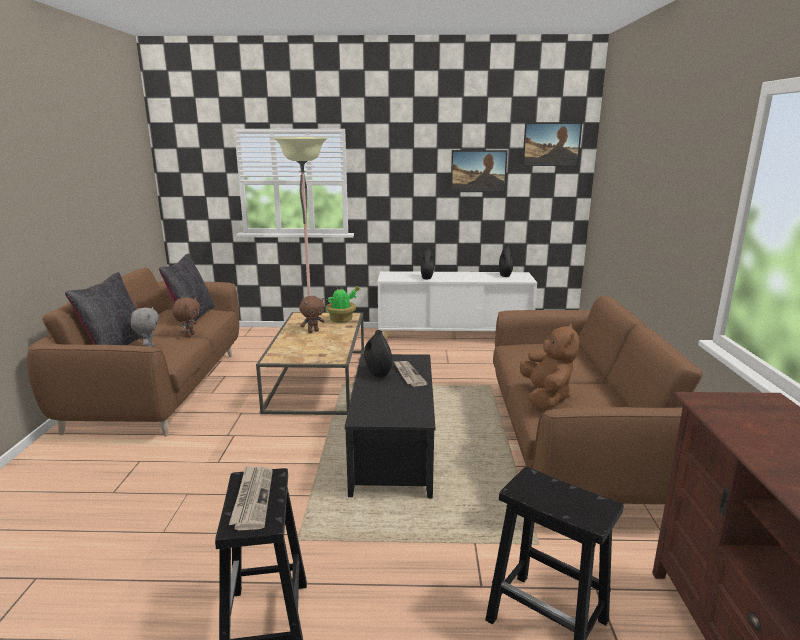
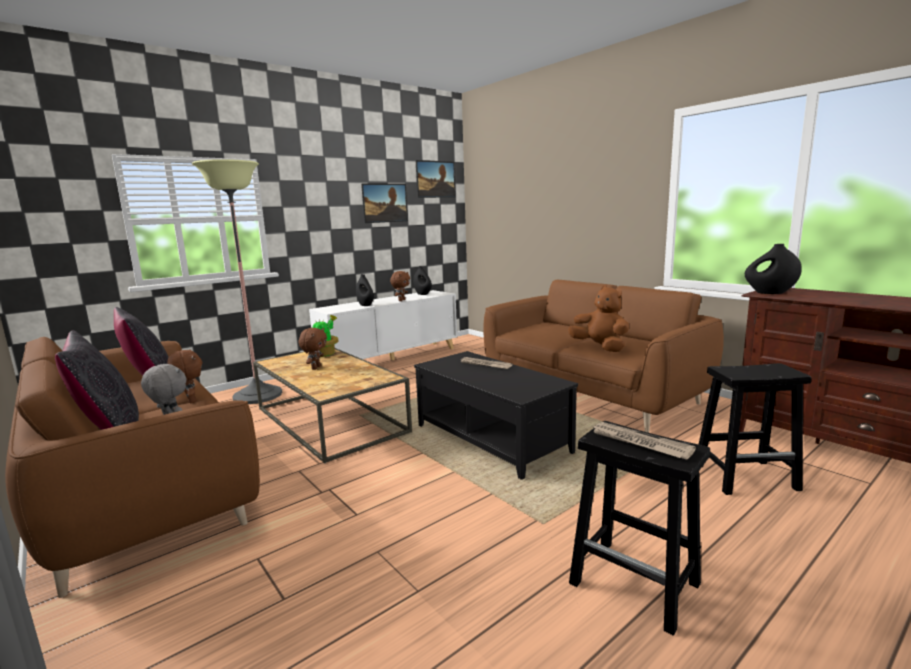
camera: 40 degrees left, 5 degrees down
black vase [364,330,392,377] -> black vase moved to [745,244,802,294]
none -> brown plush toy [390,271,410,301]

